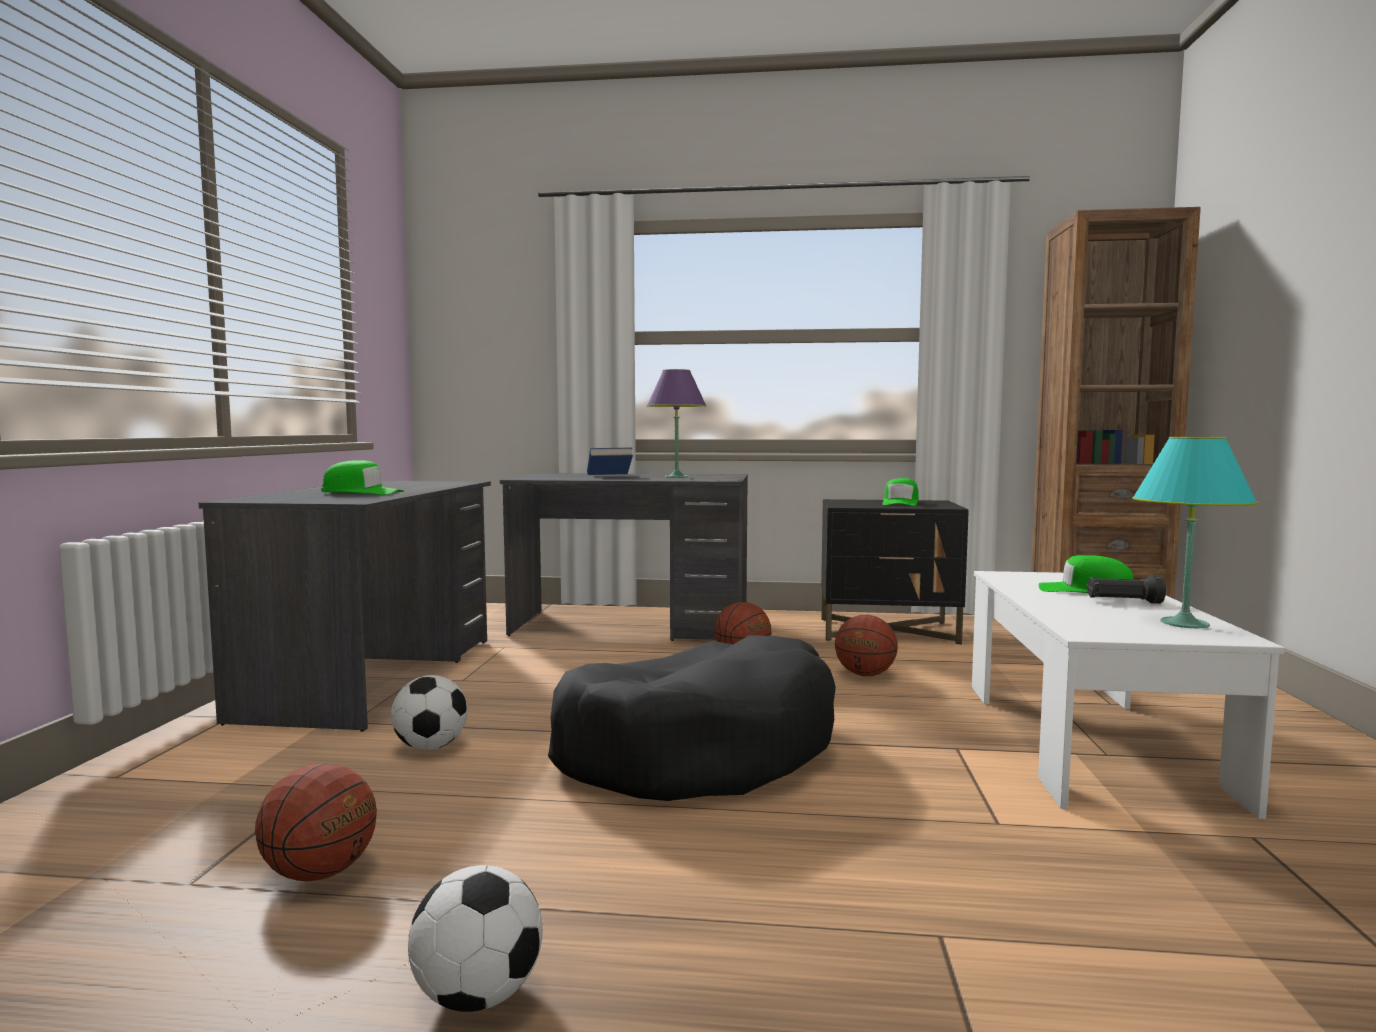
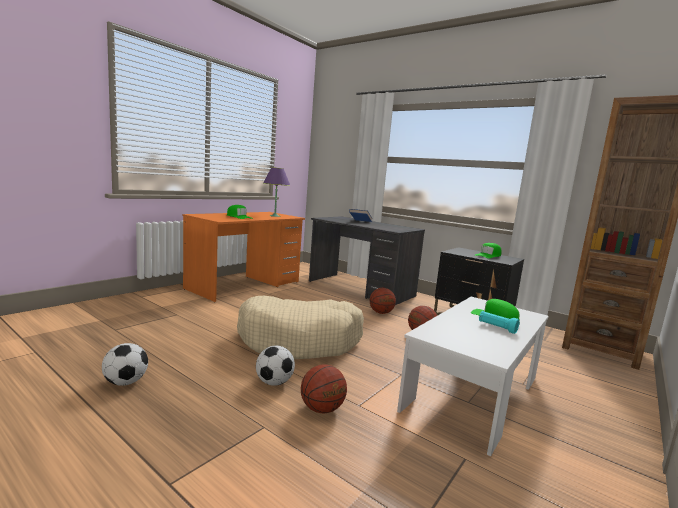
camera: 30 degrees right, 5 degrees up
grey desk [199,480,491,732] -> orange desk [183,212,305,302]
basketball [255,764,377,881] -> basketball moved to [301,364,347,414]
football [391,675,467,750] -> football moved to [256,346,295,386]
black dog bed [548,635,836,801] -> beige dog bed [237,296,364,359]
purple table lamp [647,369,707,478] -> purple table lamp moved to [263,167,290,217]
black flashlight [1087,575,1166,604] -> turquoise flashlight [479,311,519,334]
turquoise table lamp [1132,437,1258,628] -> none

